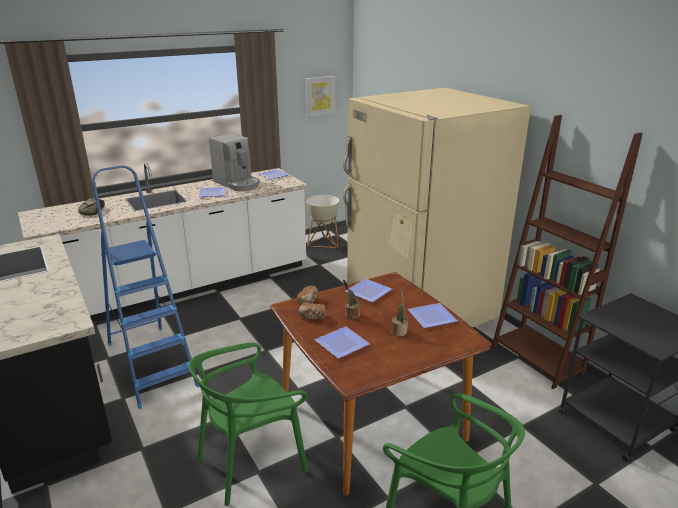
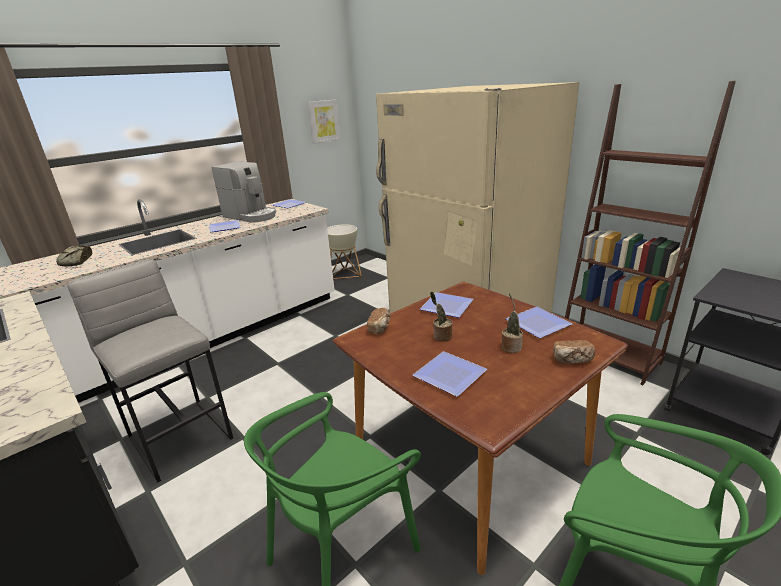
camera: 10 degrees left, 0 degrees up
blue step ladder [92,166,199,409] -> grey stool [67,259,233,482]
bread [299,303,326,319] -> bread moved to [553,340,595,364]

